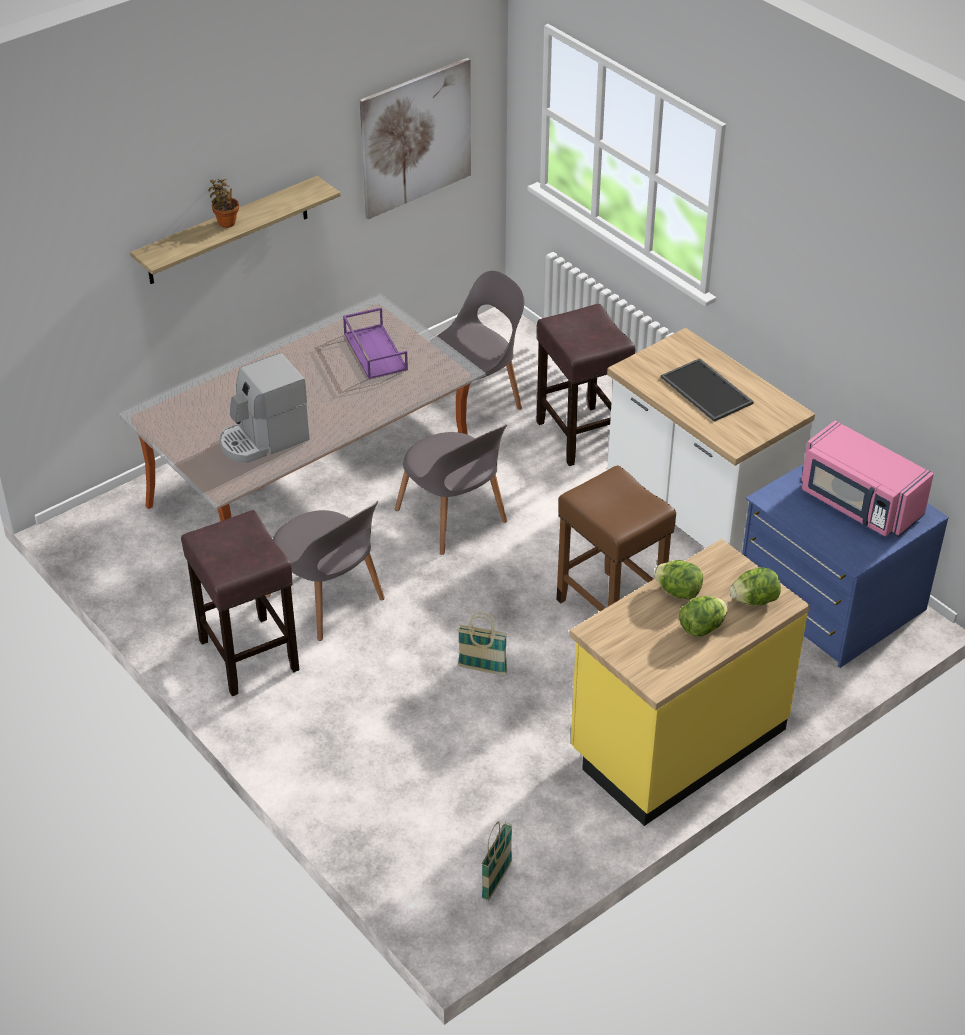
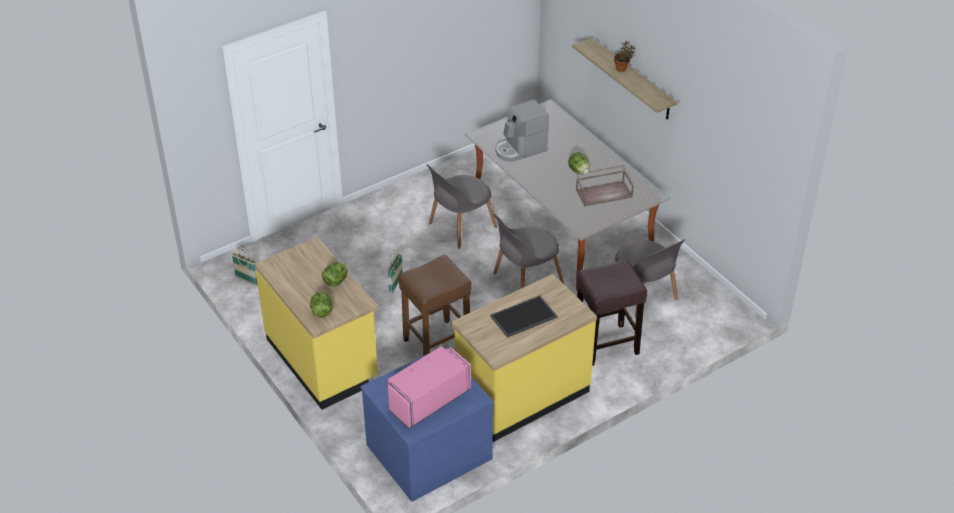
camera: 95 degrees right, 0 degrees up
brown stool [181,510,299,696] -> none
coffee machine [219,353,310,463] -> coffee machine turned 90 degrees counterclockwise [495,99,549,162]
purple tray [343,307,408,379] -> brown tray [576,170,634,206]
picture [360,58,471,219] -> none
white counter [607,328,815,554] -> yellow counter [451,274,597,442]
lettuce [679,596,728,636] -> lettuce moved to [568,152,590,175]

